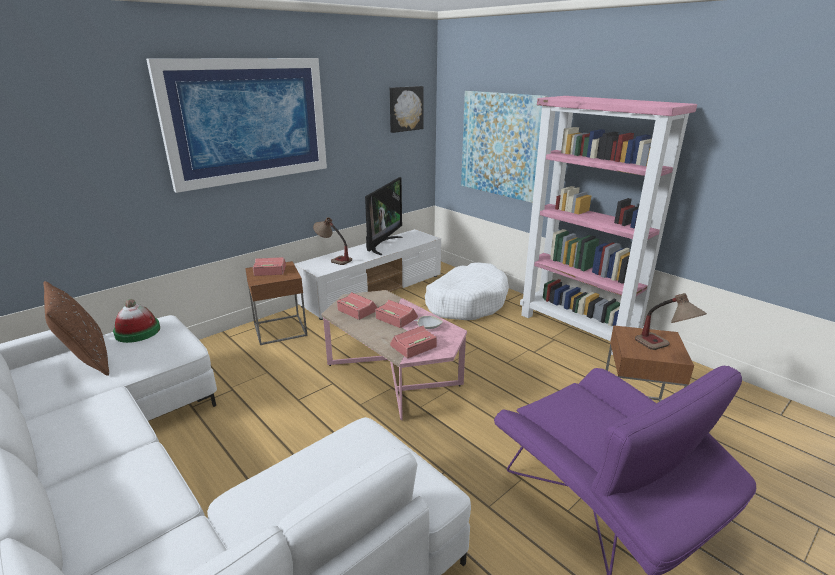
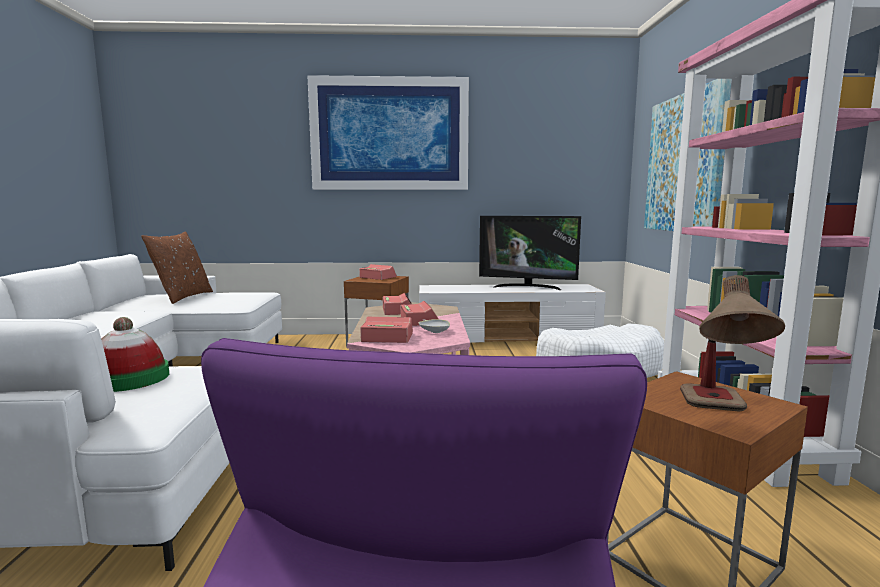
camera: 40 degrees right, 15 degrees down
hat [113,299,160,343] -> hat moved to [101,317,169,392]
table lamp [313,217,352,265] -> none
television [365,177,403,255] -> television turned 45 degrees clockwise [479,216,581,290]
picture [390,86,424,133] -> none

